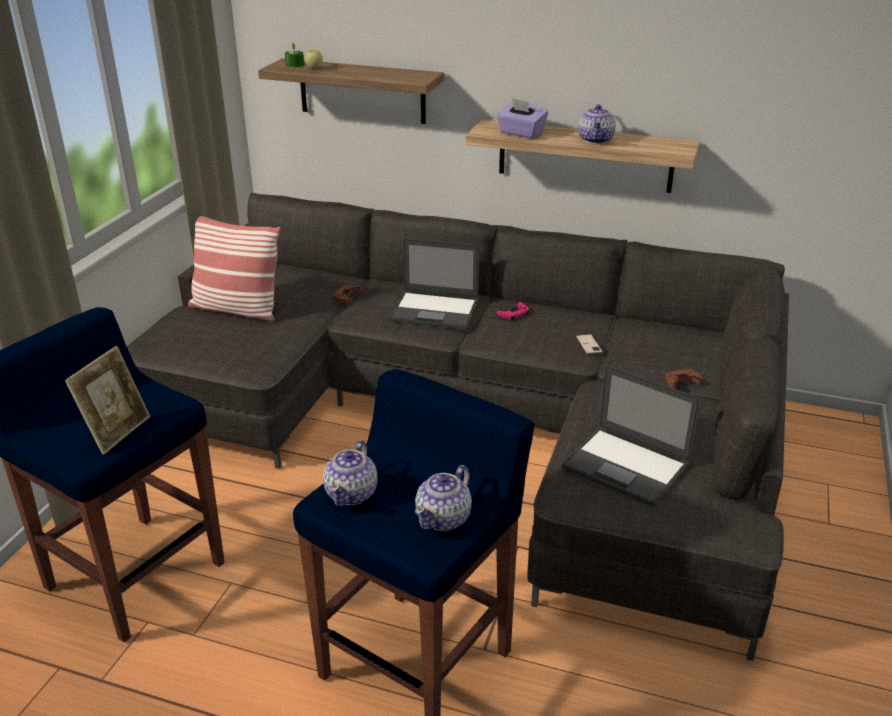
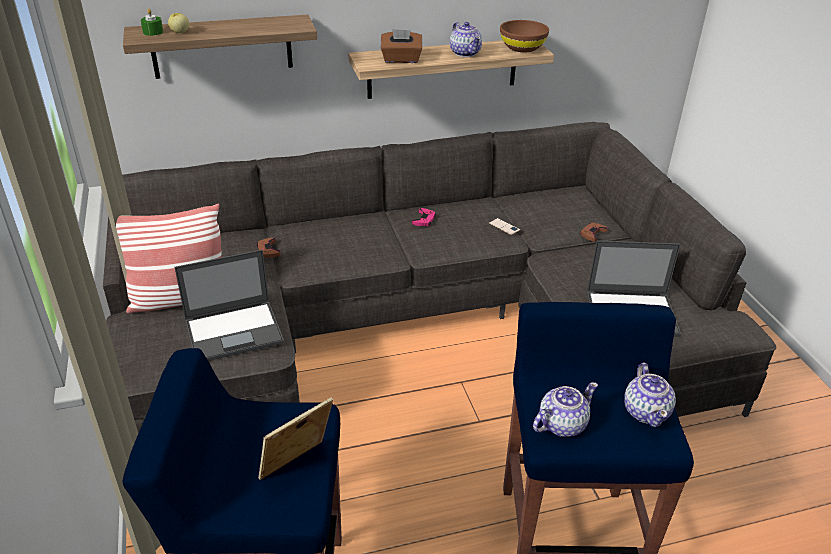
camera: 35 degrees left, 5 degrees up
picture frame [65,346,151,455] -> picture frame turned 120 degrees counterclockwise [258,397,333,480]
teapot [323,440,378,506] -> teapot turned 105 degrees counterclockwise [533,382,598,437]
laptop [389,238,479,330] -> laptop moved to [175,250,284,361]
purple tissue box [497,98,548,139] -> brown tissue box [381,29,422,63]
none -> brown bowl [500,20,549,52]

